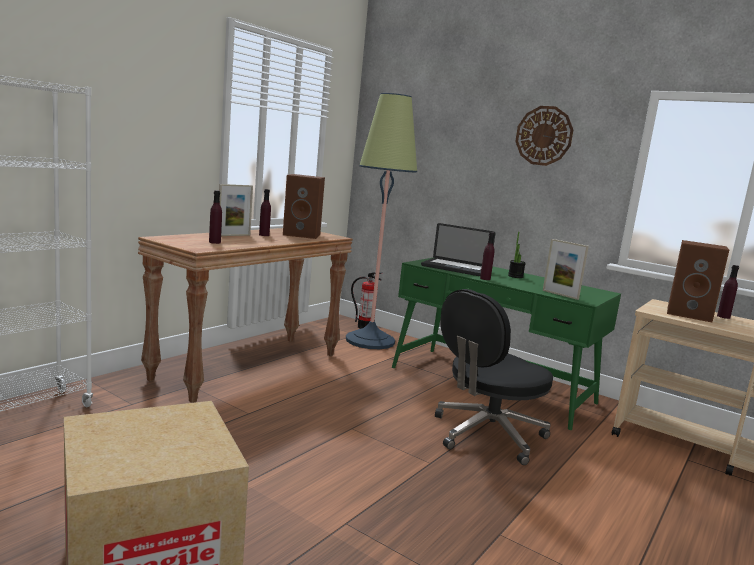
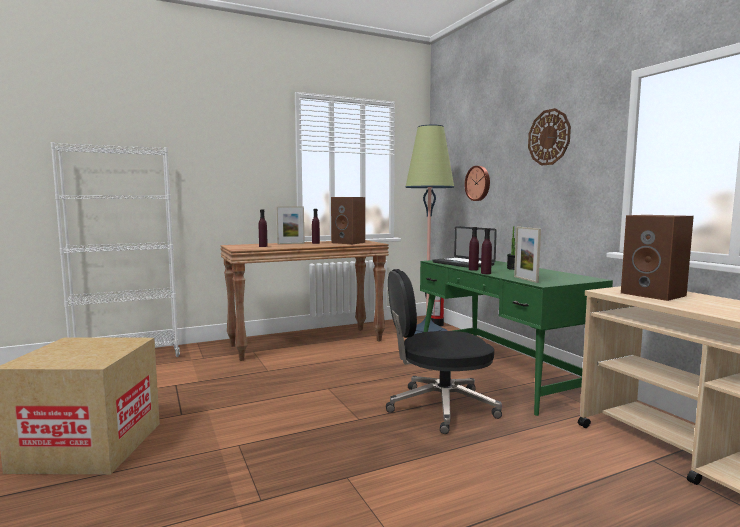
camera: 30 degrees right, 5 degrees down
purple bottle [717,265,739,319] -> purple bottle moved to [481,228,492,274]
none -> wall clock [464,166,490,201]

